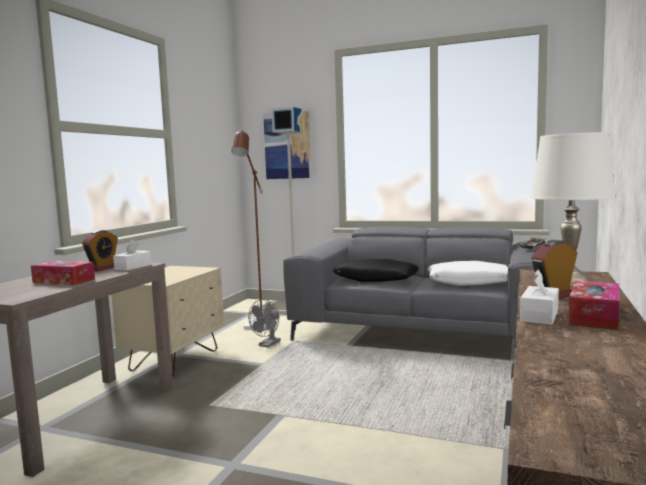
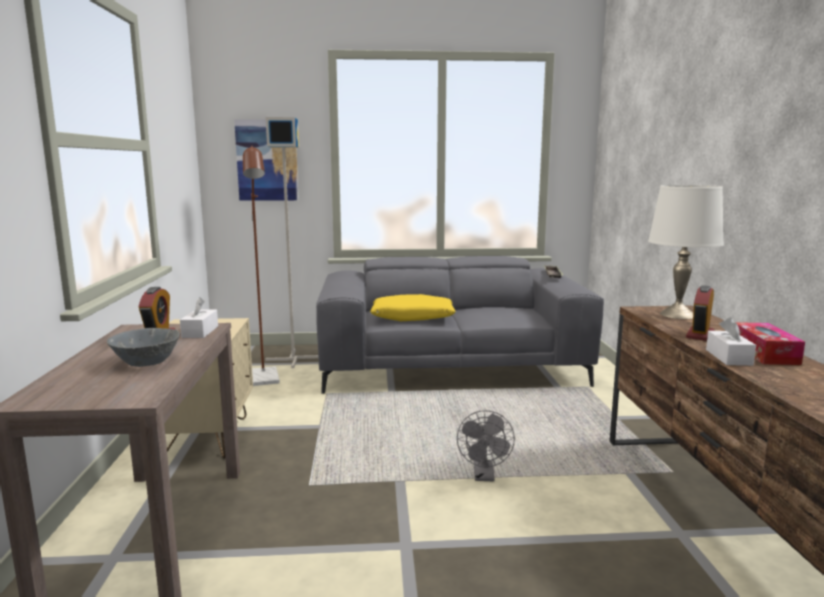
camera: 25 degrees left, 5 degrees up
tissue box [31,261,95,285] -> grey bowl [107,328,180,367]
grey fan [248,299,281,348] -> grey fan moved to [457,410,515,481]
black pillow [333,259,419,282] -> yellow pillow [370,294,456,321]
white pillow [428,261,508,286] -> none

